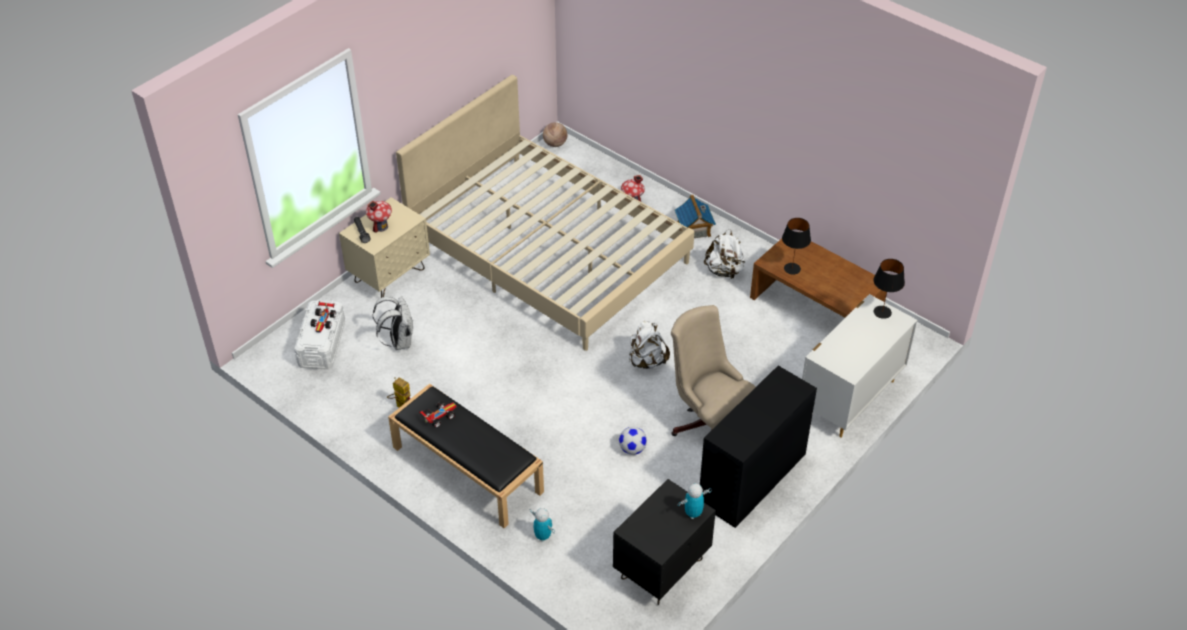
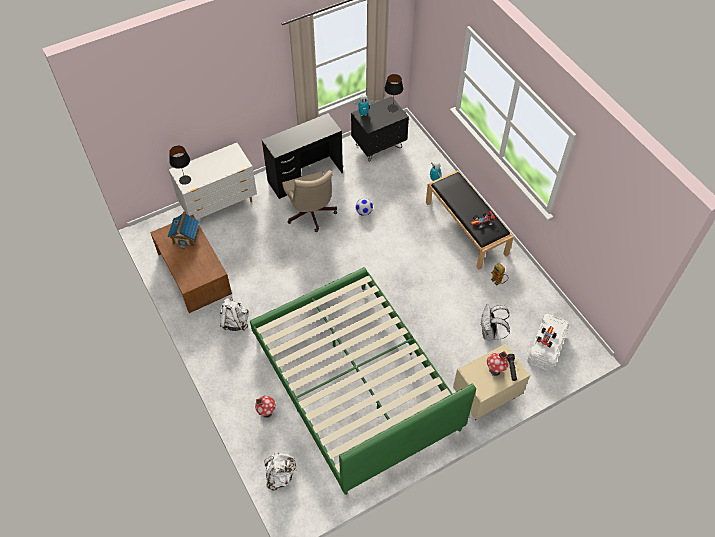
camera: 160 degrees left, 10 degrees up
beige bed [396,75,694,351] -> green bed [250,267,476,495]
basketball [543,122,567,147] -> none
white backpack [629,321,670,369] -> white backpack moved to [264,452,296,491]
toy house [675,195,716,238] -> toy house moved to [167,212,200,248]
black table lamp [782,218,811,274] -> black table lamp moved to [384,74,403,112]

